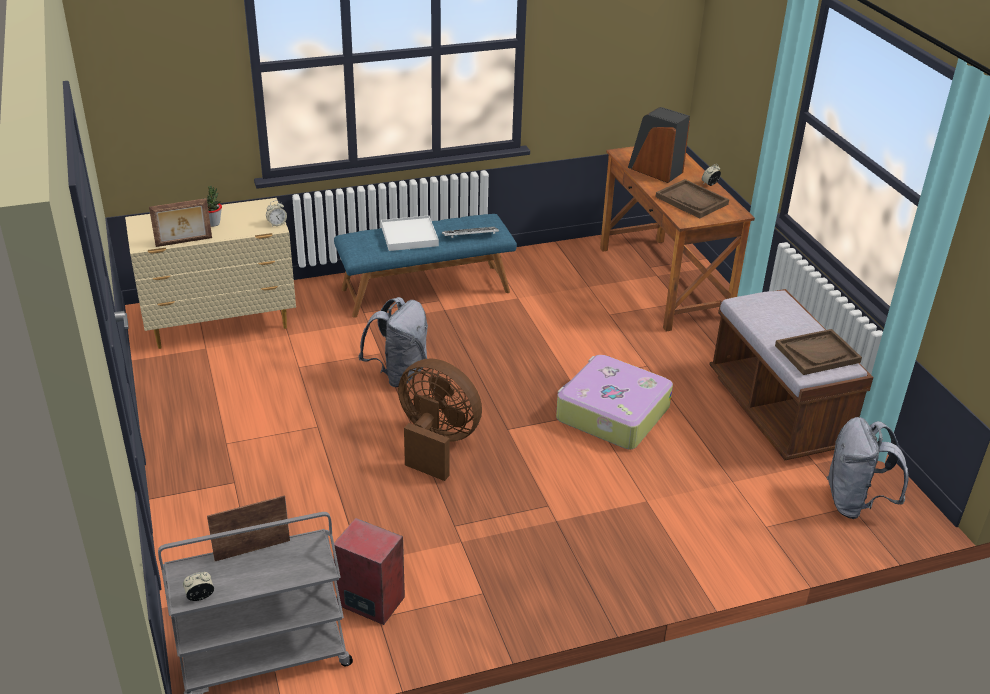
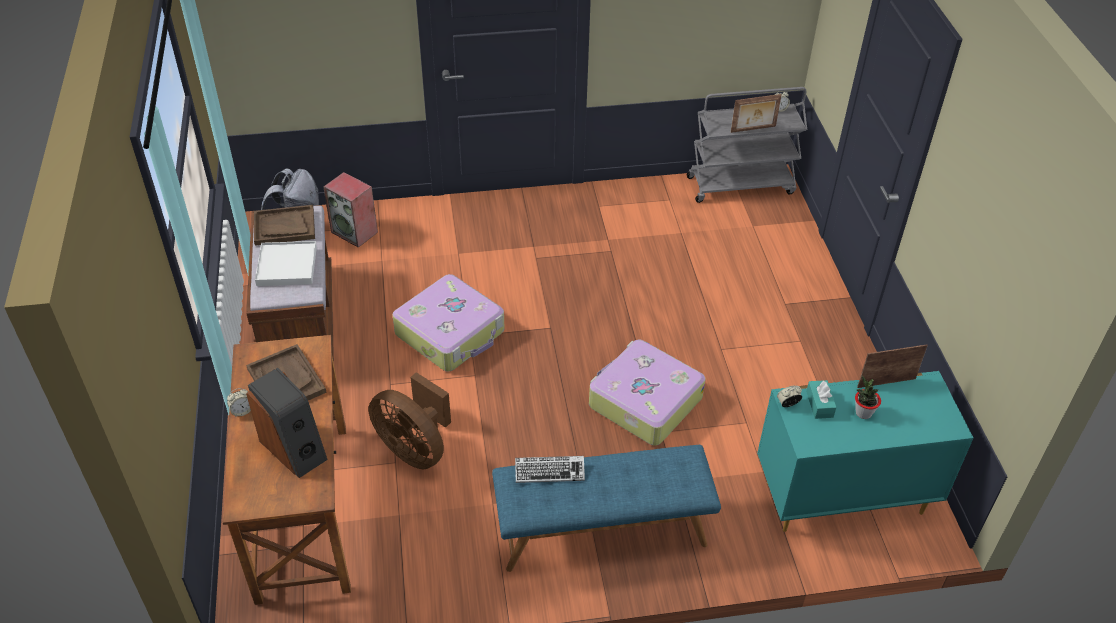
camera: 170 degrees left, 10 degrees up
beige dresser [125,198,296,349] -> turquoise dresser [757,371,973,532]
speaker [333,518,405,625] -> speaker moved to [323,172,378,248]
grey backpack [358,297,428,387] -> suitcase [589,339,705,446]
white tray [381,215,439,251] -> white tray moved to [255,241,317,286]
brown fan [398,358,482,481] -> brown fan moved to [368,372,451,469]
none -> turquoise tissue box [806,380,837,419]

